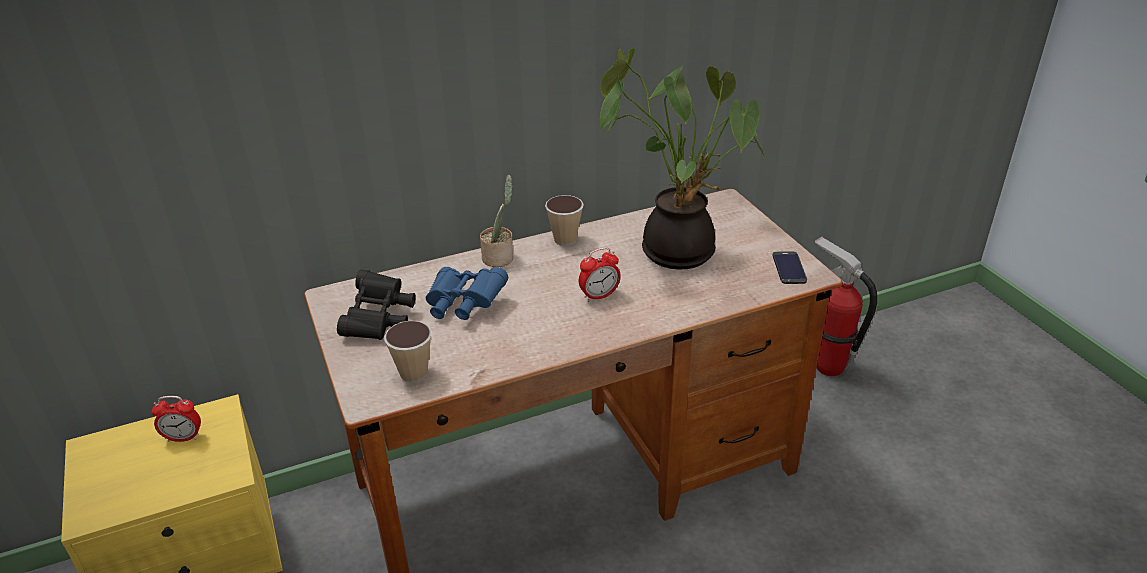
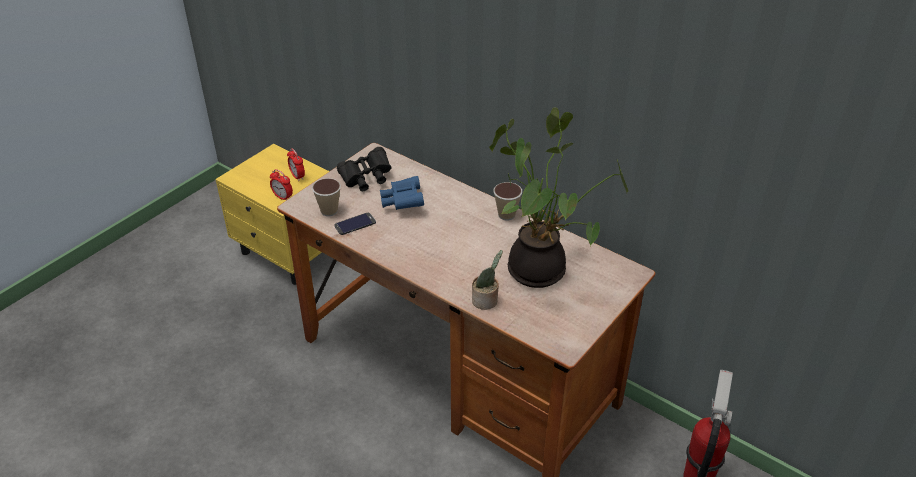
camera: 60 degrees right, 5 degrees up
potted plant [480,175,513,267] -> potted plant moved to [472,250,503,310]
alarm clock [579,247,621,302] -> alarm clock moved to [270,169,293,200]
phone [773,251,807,284] -> phone moved to [334,213,376,235]

